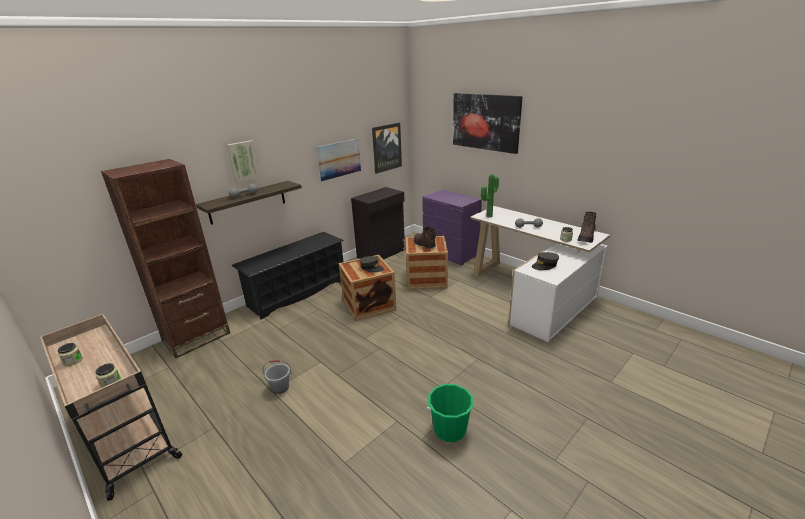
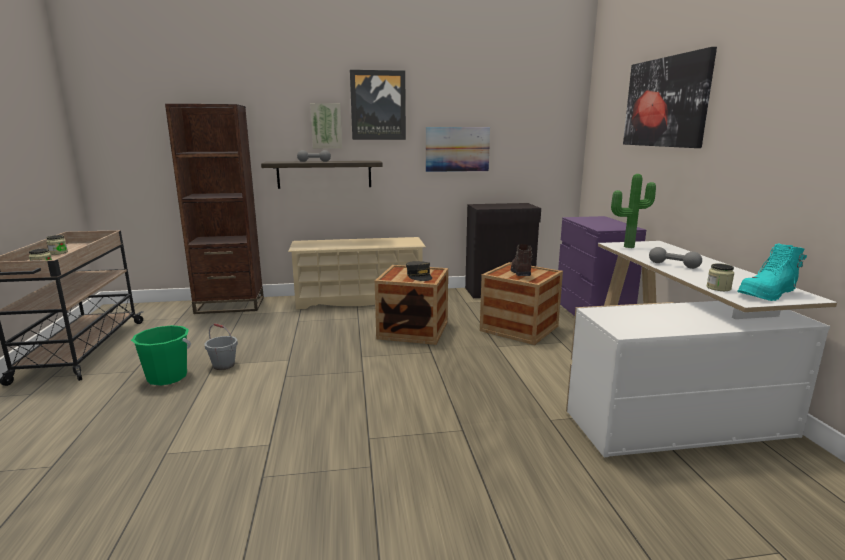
camera: 35 degrees right, 10 degrees down
black shoe rack [232,232,344,319] -> beige shoe rack [288,237,426,310]
picture [372,123,402,174] -> picture moved to [350,70,406,140]
green bucket [427,384,474,442] -> green bucket moved to [131,325,191,386]
grey cap [532,252,559,270] -> none
brown boot [577,212,596,243] -> turquoise boot [738,244,807,301]

